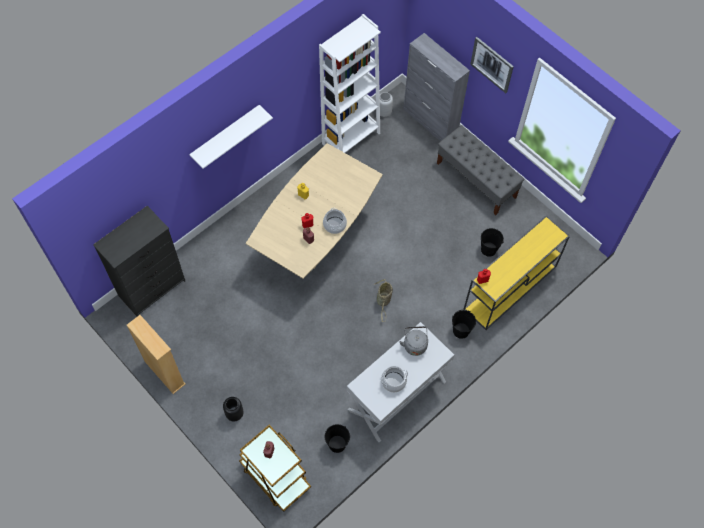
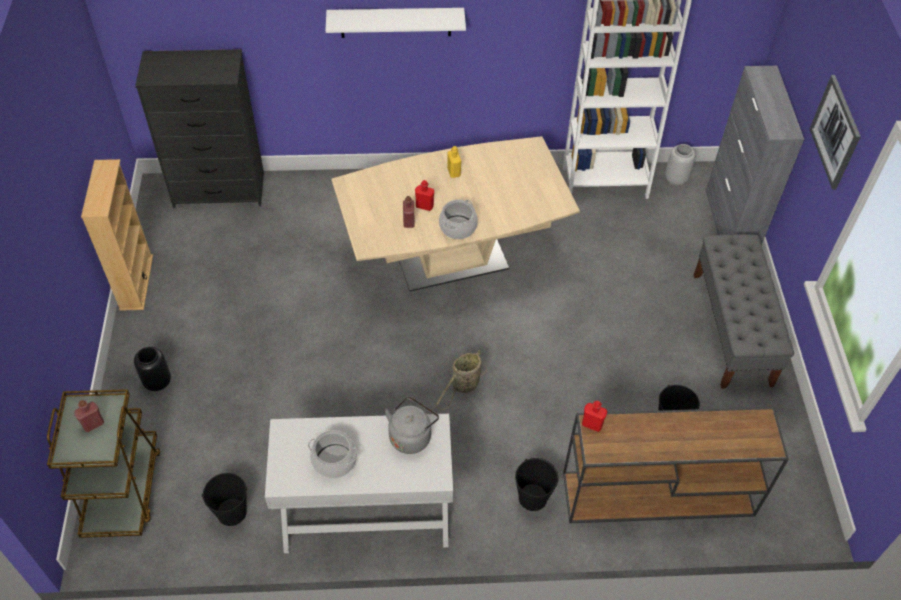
camera: 40 degrees right, 10 degrees down
yellow console table [464,216,570,330] -> brown console table [563,407,789,523]

